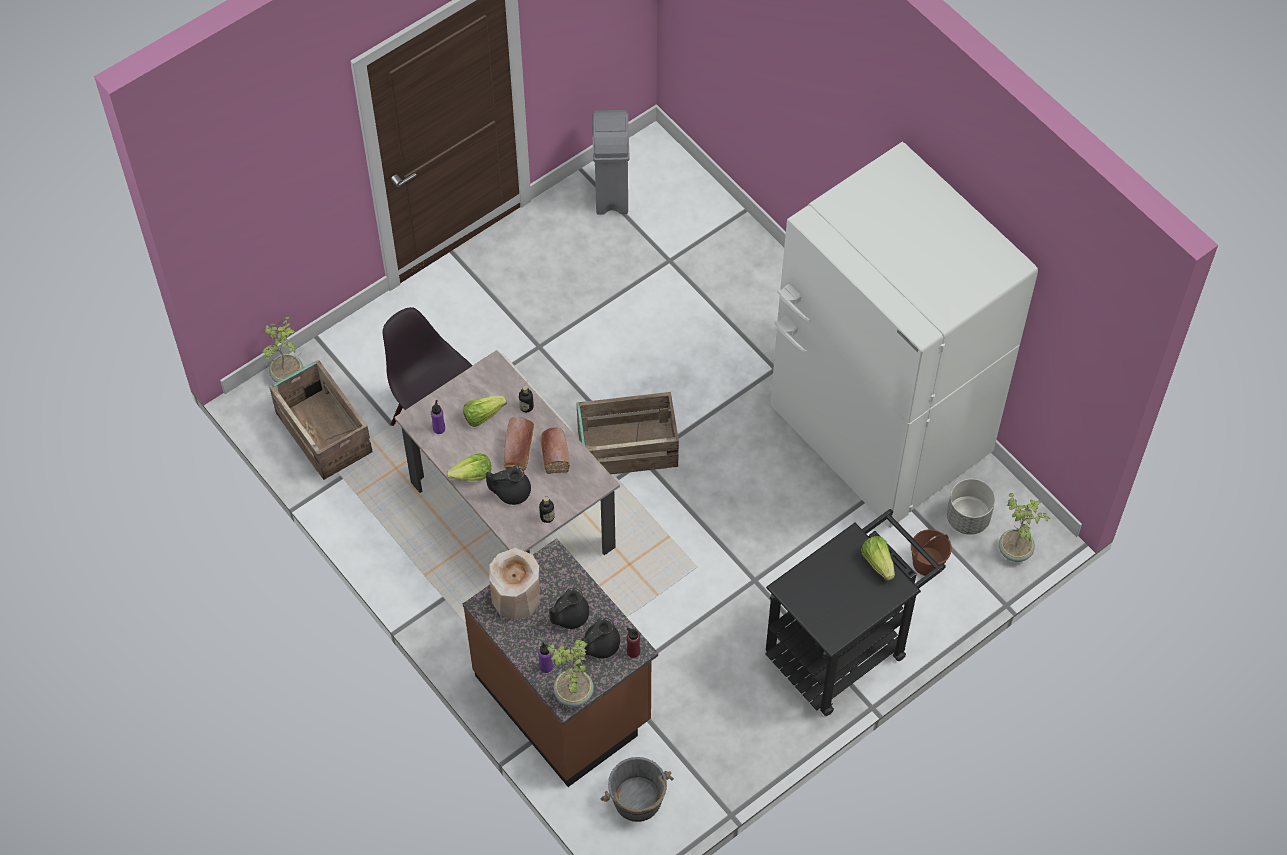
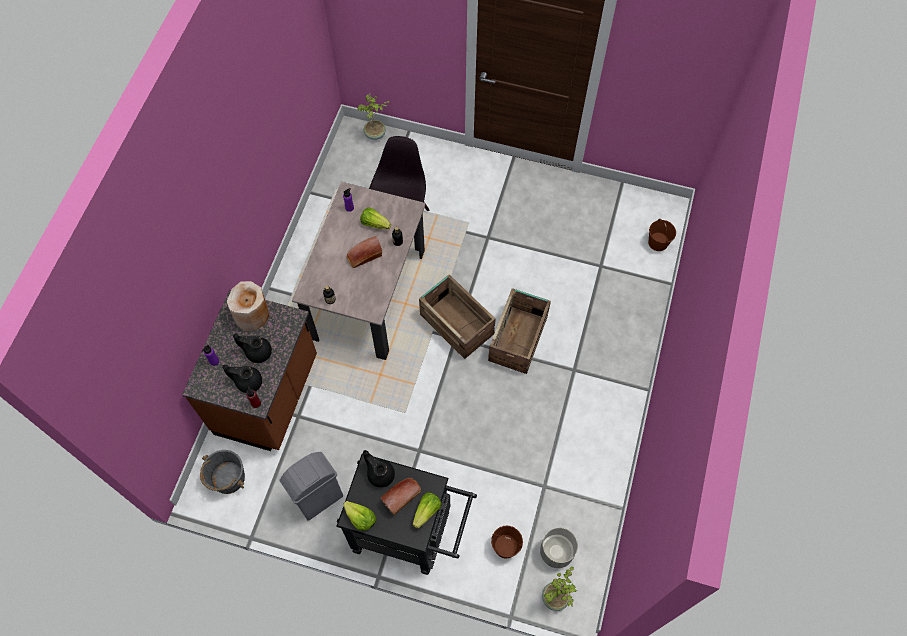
camera: 55 degrees right, 5 degrees up
crate [269,360,372,480] -> crate moved to [488,288,551,374]
lettuce [446,453,491,481] -> lettuce moved to [343,501,377,531]
black teapot [486,466,531,505] -> black teapot moved to [363,450,395,488]
bread [541,427,570,474] -> bread moved to [381,478,421,515]
potted plant [547,639,594,707] -> none
grey trash can [592,110,630,215] -> grey trash can moved to [280,452,343,521]
white fridge [770,142,1038,528] -> none
none -> brown bucket [648,219,676,251]

